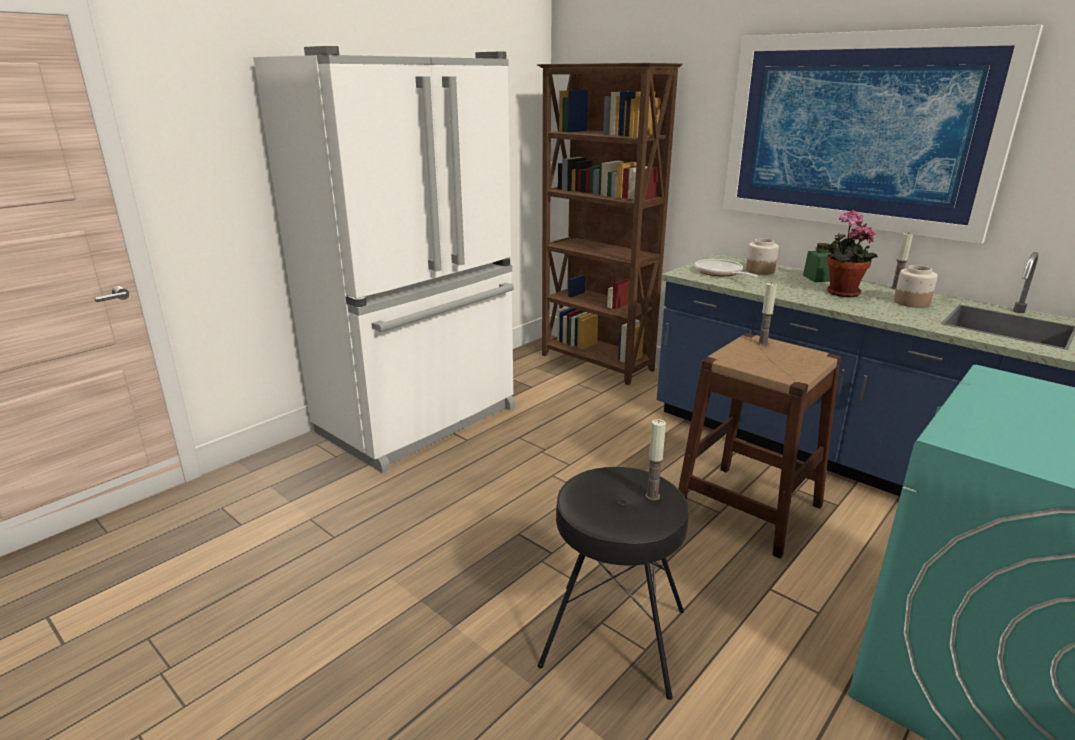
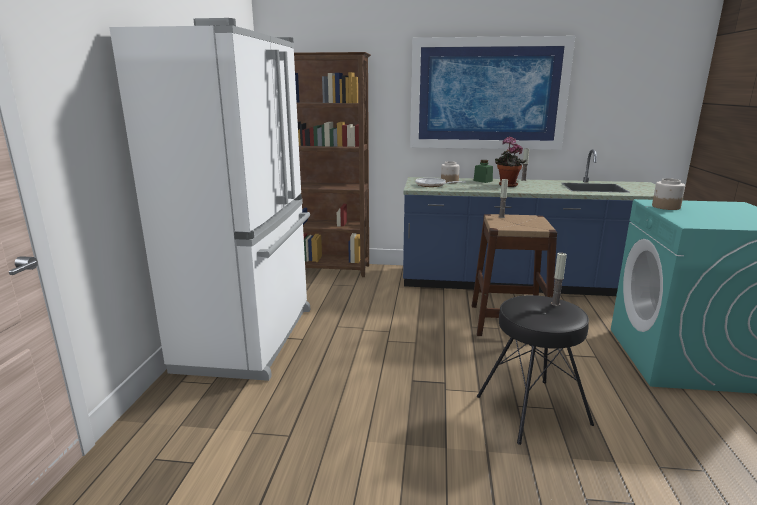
camera: 35 degrees left, 5 degrees down
jar [894,265,938,308] -> jar moved to [652,178,685,210]

